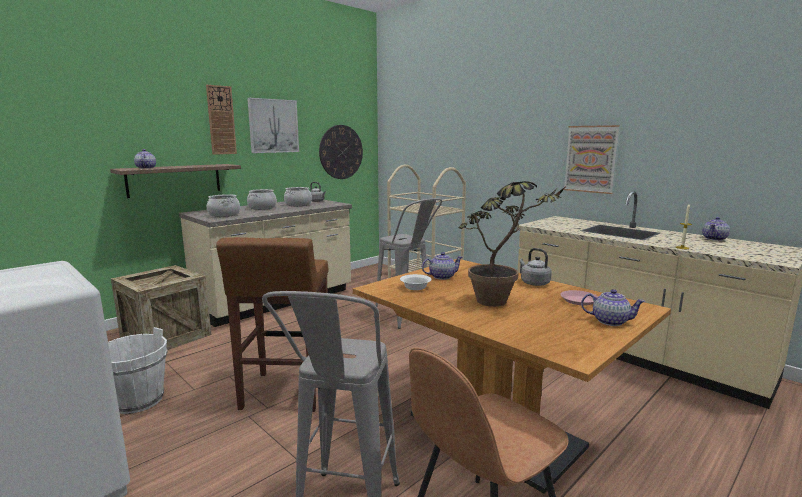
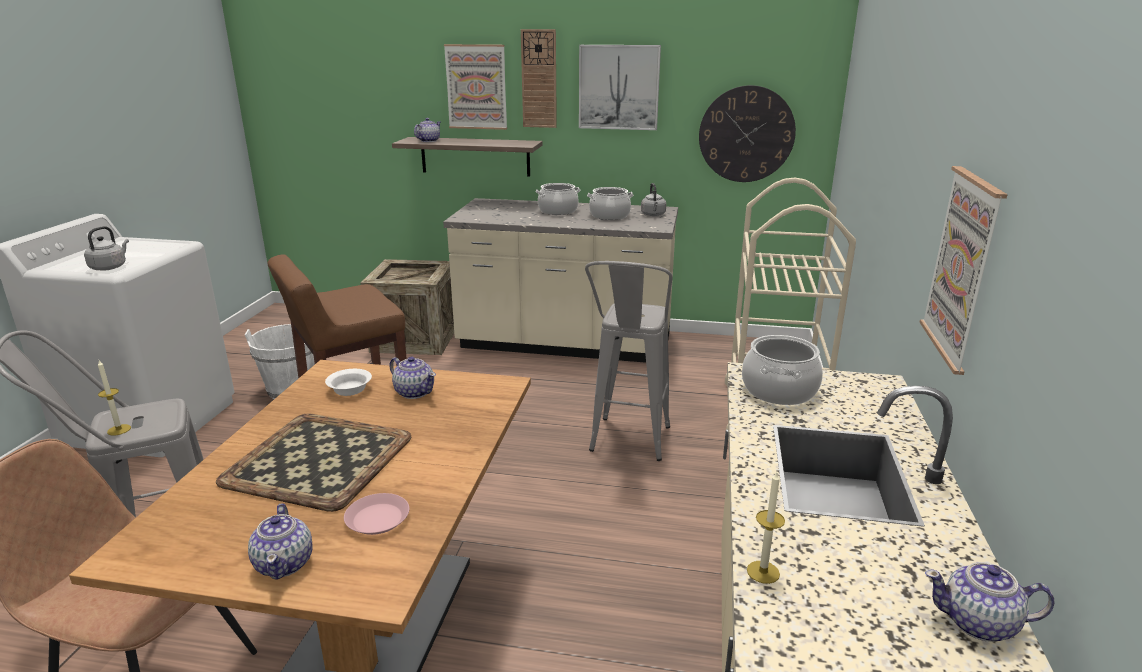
camera: 55 degrees right, 10 degrees up
cooking pot [207,194,240,217] -> cooking pot moved to [742,335,823,405]
potted plant [459,181,566,307] -> tray [216,413,411,512]
grey kettle [520,248,552,286] -> grey kettle moved to [84,226,129,271]
none -> candle [98,360,131,436]
none -> picture [444,44,507,130]

